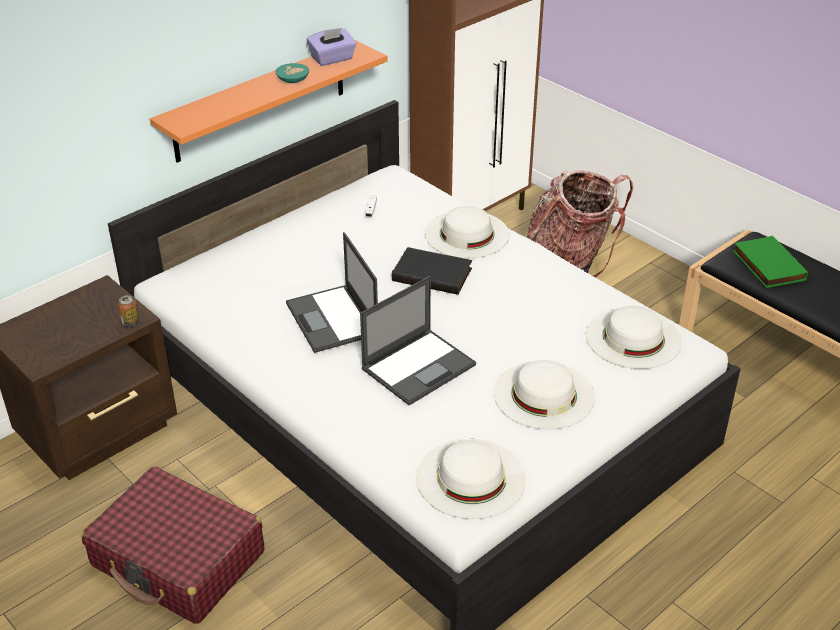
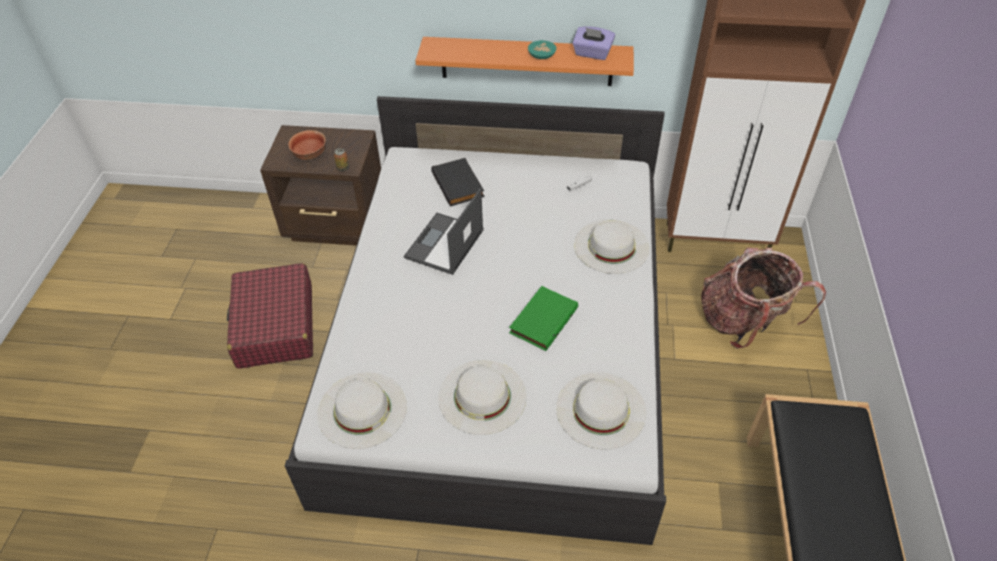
camera: 50 degrees right, 10 degrees up
laptop [360,276,476,406] -> none
black book [392,247,472,295] -> black book moved to [431,158,484,207]
green book [733,236,808,288] -> green book moved to [509,286,578,351]
none -> bowl [288,130,326,160]

